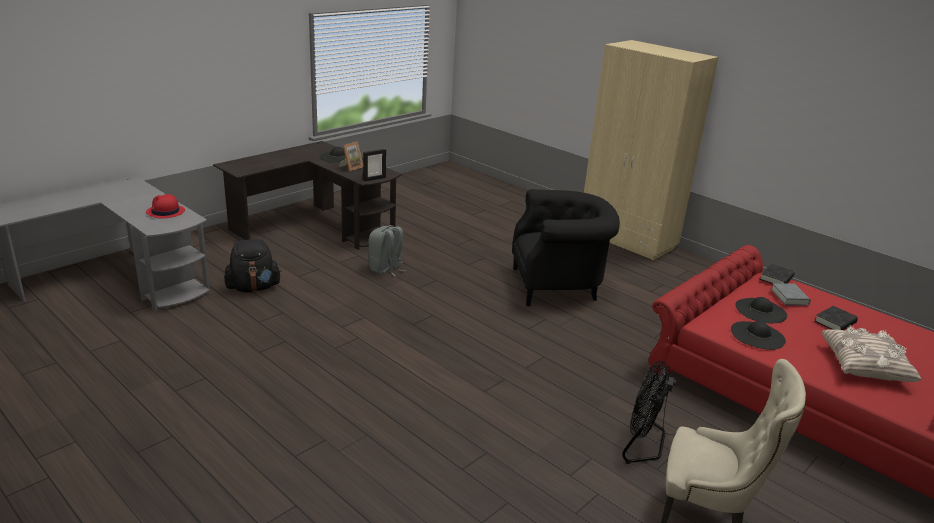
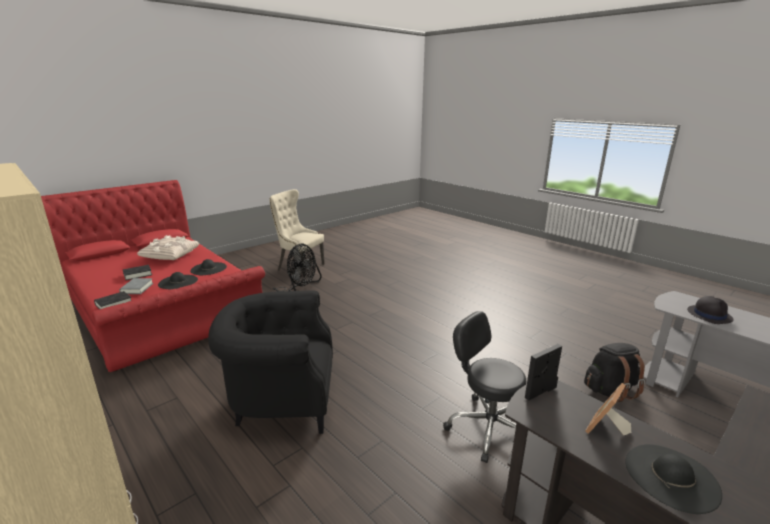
camera: 175 degrees left, 5 degrees down
red hat [146,194,185,218] -> black hat [687,296,734,324]
grey backpack [368,225,405,277] -> black office chair [443,311,529,463]

